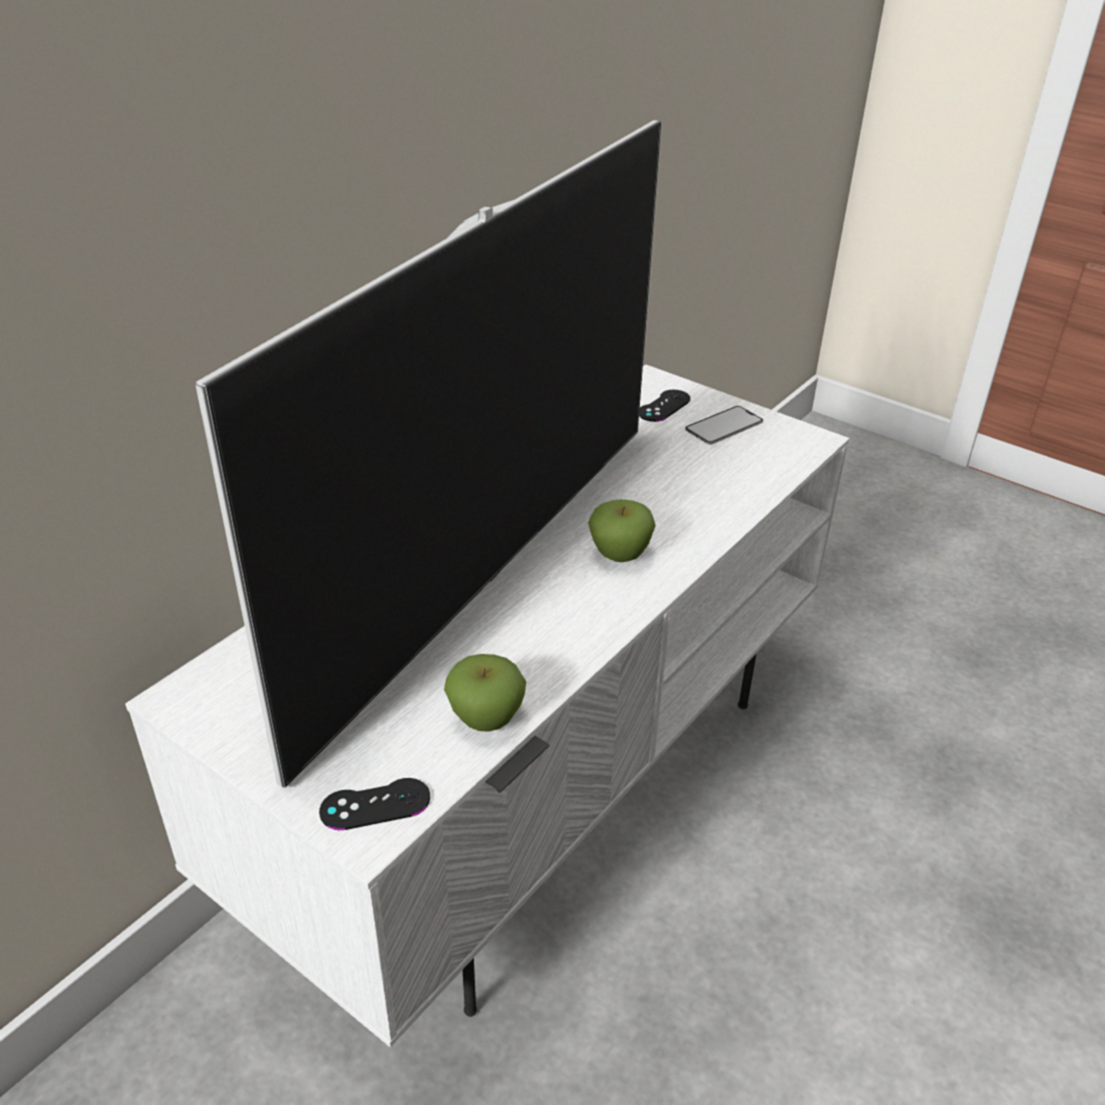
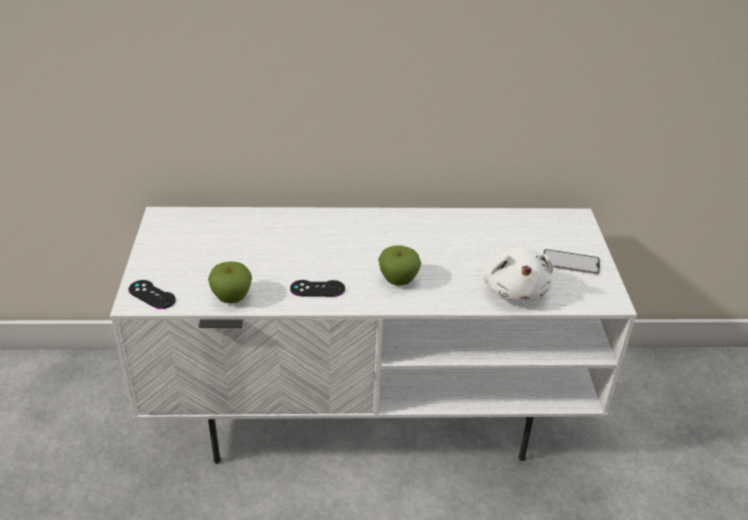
camera: 50 degrees right, 0 degrees up
television [195,120,661,788] -> none
black game controller [639,390,691,422] -> black game controller moved to [290,280,345,297]
none -> white plush toy [483,245,553,302]

